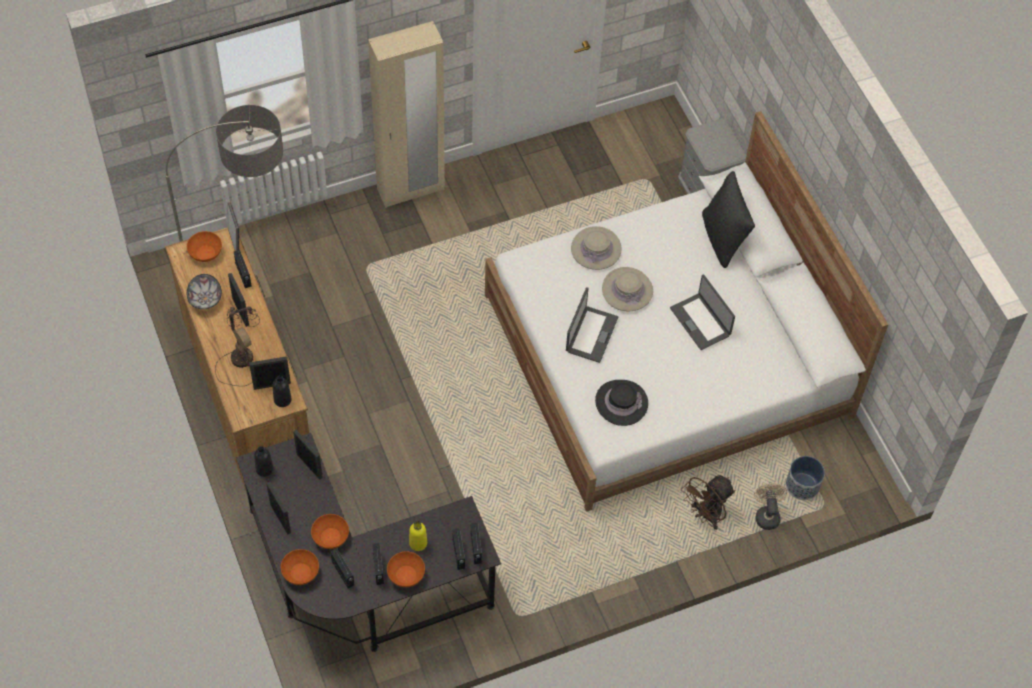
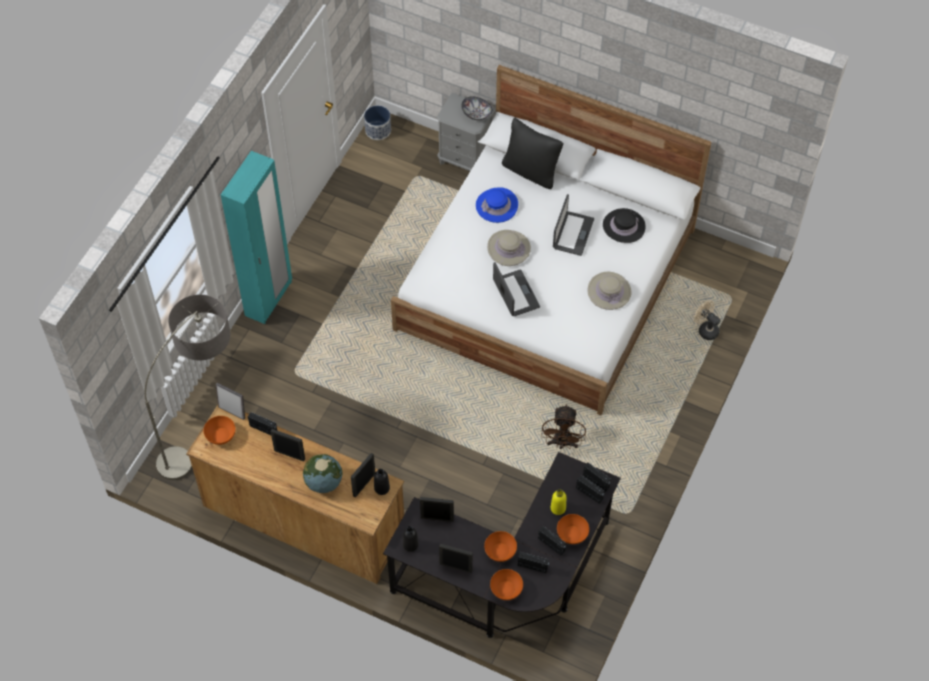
camera: 40 degrees left, 0 degrees up
bowl [187,274,222,309] -> bowl moved to [461,96,492,120]
table lamp [215,306,260,386] -> globe [303,454,343,493]
beige wardrobe [368,21,445,208] -> turquoise wardrobe [221,151,292,324]
beige hat [571,226,621,270] -> beige hat moved to [588,272,632,310]
black hat [595,380,648,426] -> black hat moved to [603,208,646,243]
laptop [670,274,735,350] -> laptop turned 90 degrees counterclockwise [553,194,594,256]
brown fan [681,475,736,530] -> brown fan moved to [541,404,586,449]
planter [786,456,825,500] -> planter moved to [364,106,391,140]
none -> blue hat [476,187,518,223]

